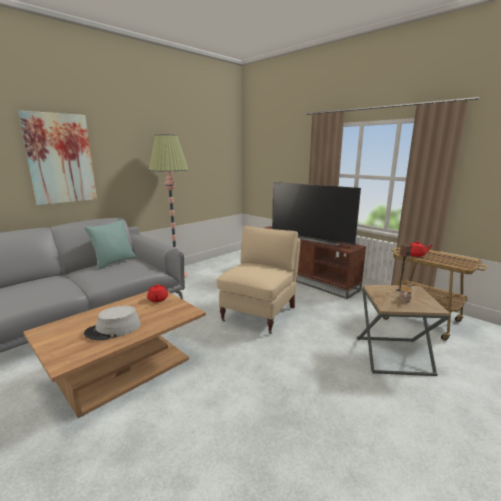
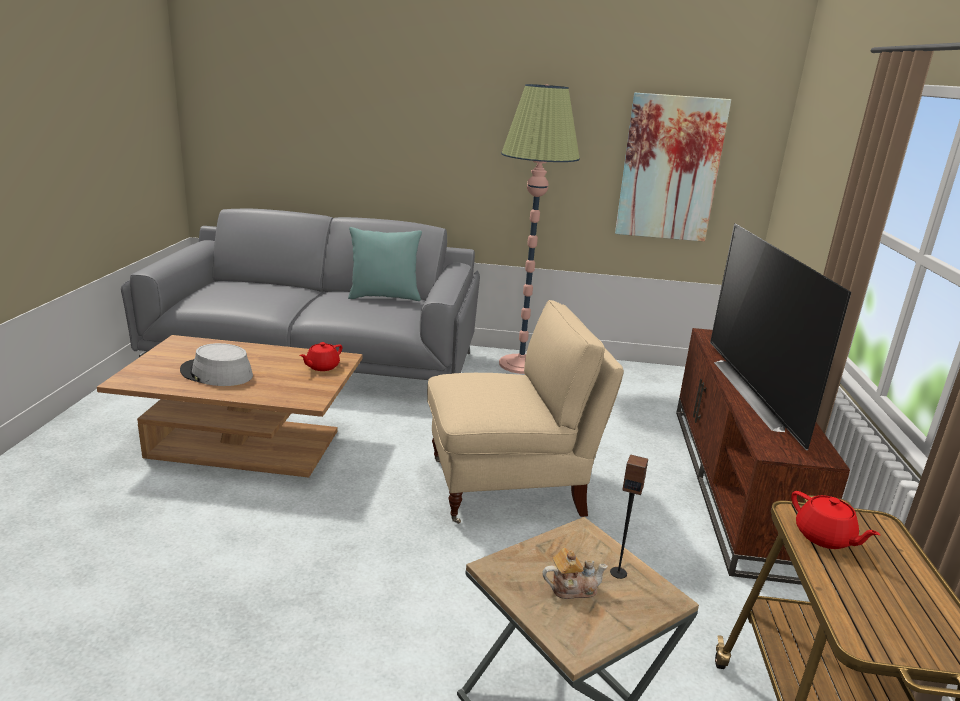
camera: 50 degrees right, 5 degrees up
picture [18,110,97,205] -> picture moved to [615,93,731,242]

